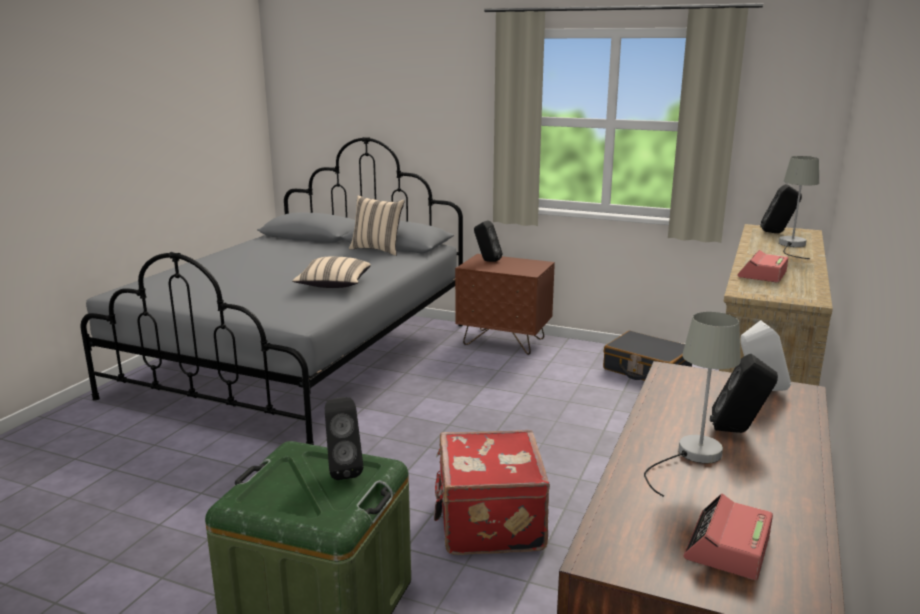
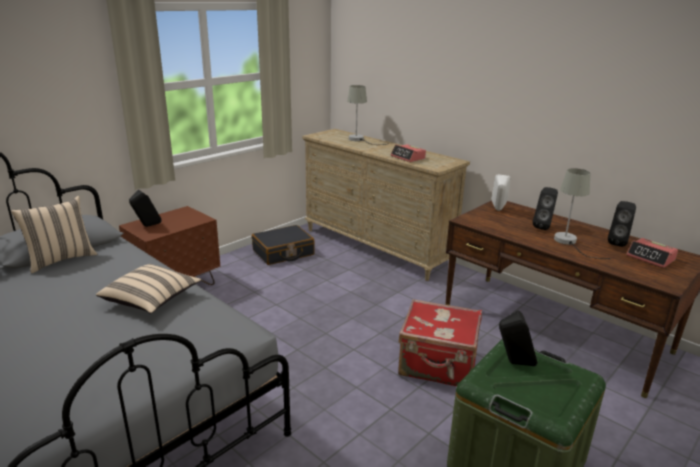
camera: 70 degrees left, 5 degrees up
black speaker [760,184,802,233] -> black speaker moved to [608,201,636,247]

